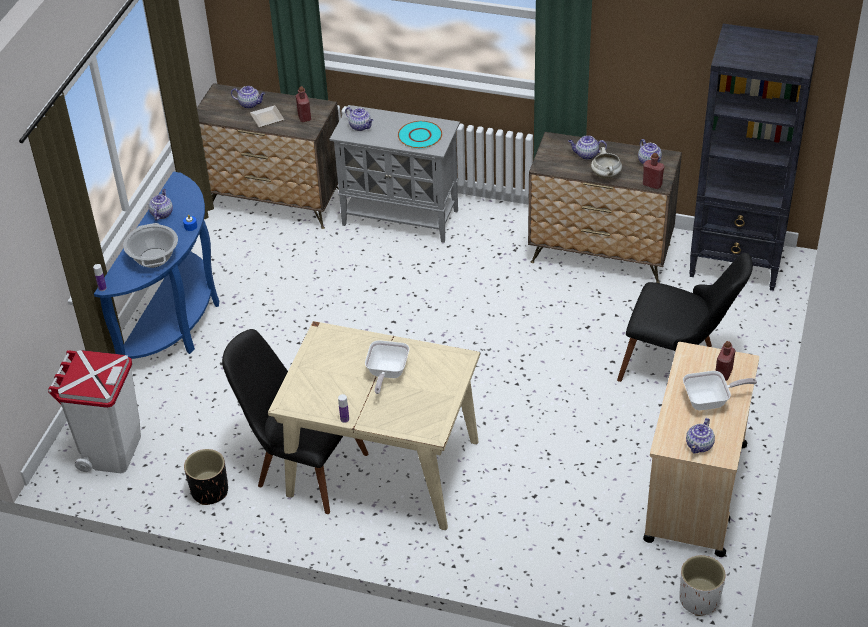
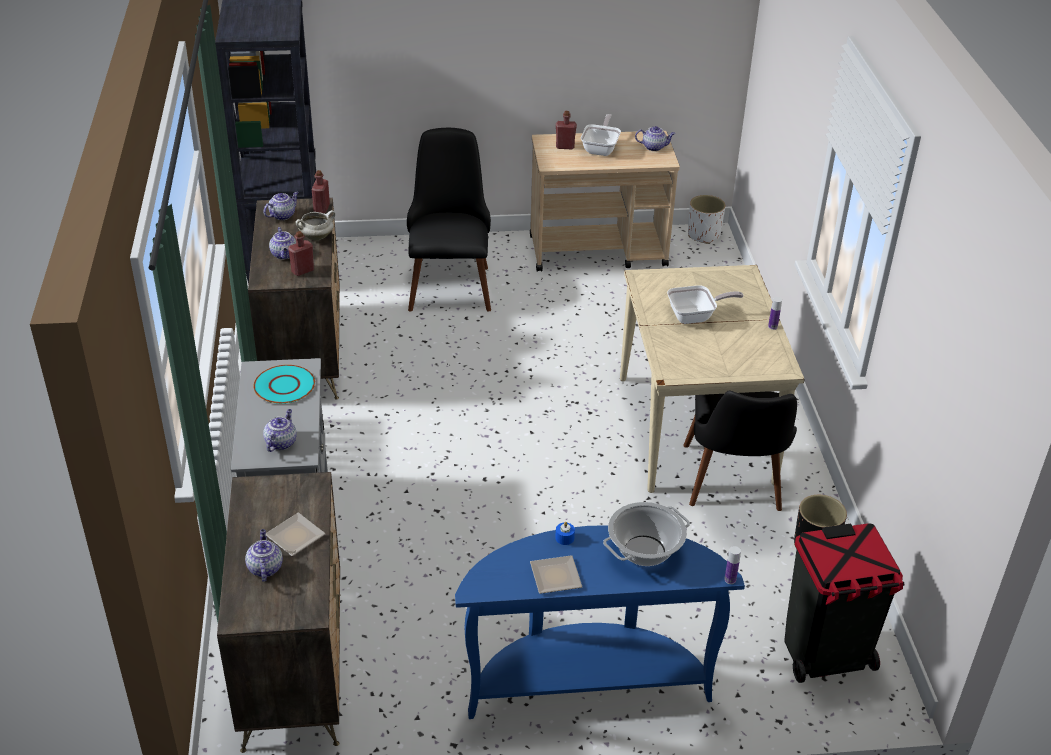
camera: 115 degrees left, 5 degrees down
white trash can [48,350,141,473] -> black trash can [784,523,905,683]
teapot [149,189,173,220] -> plate [530,555,582,594]
red bottle [296,86,311,122] -> red bottle moved to [288,231,314,276]
frying pan [683,371,757,410] -> frying pan turned 45 degrees clockwise [581,114,621,156]

